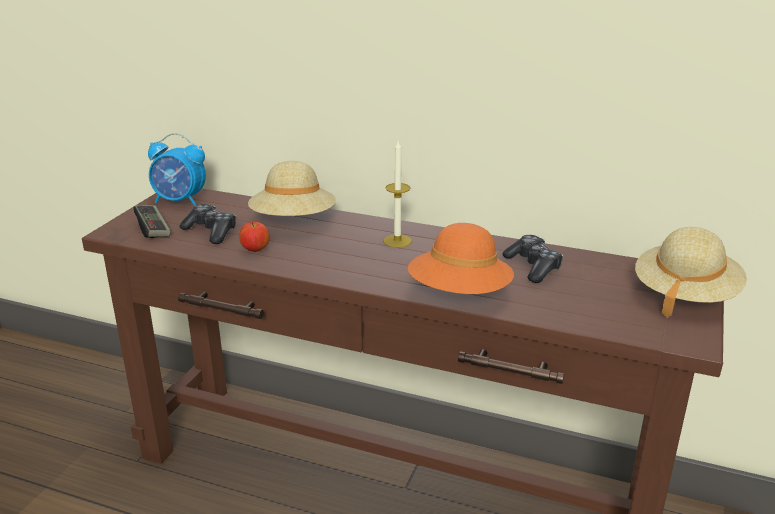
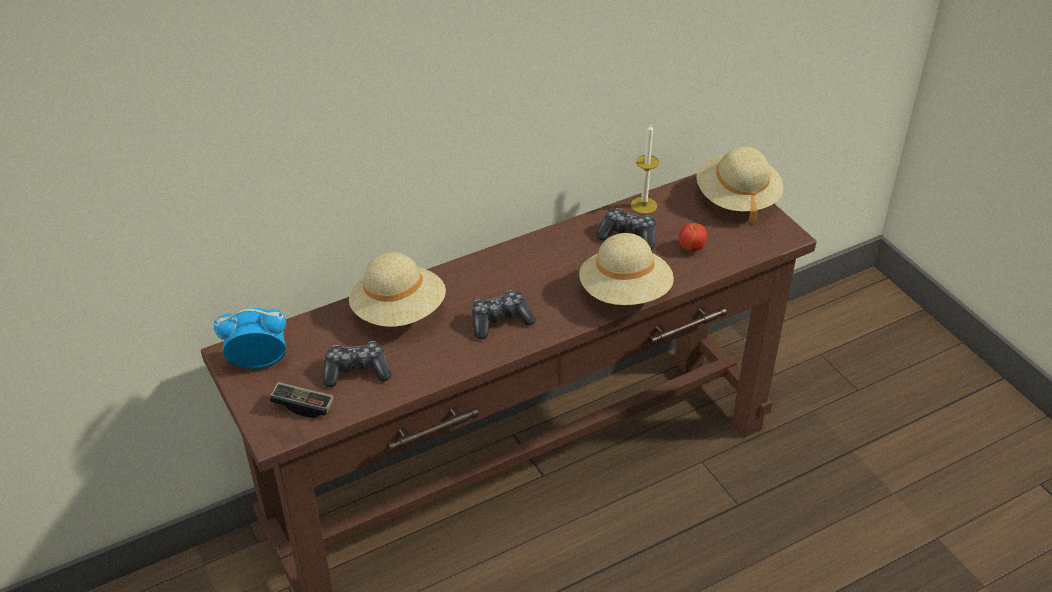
camera: 50 degrees left, 15 degrees up
alarm clock [148,133,206,206] -> alarm clock turned 150 degrees counterclockwise [214,308,286,369]
apple [239,222,270,252] -> apple moved to [679,223,707,252]
candle [383,141,412,248] -> candle moved to [631,124,659,214]
orange hat [408,223,514,294] -> beige hat [579,233,674,305]
none -> game controller [472,290,536,339]

